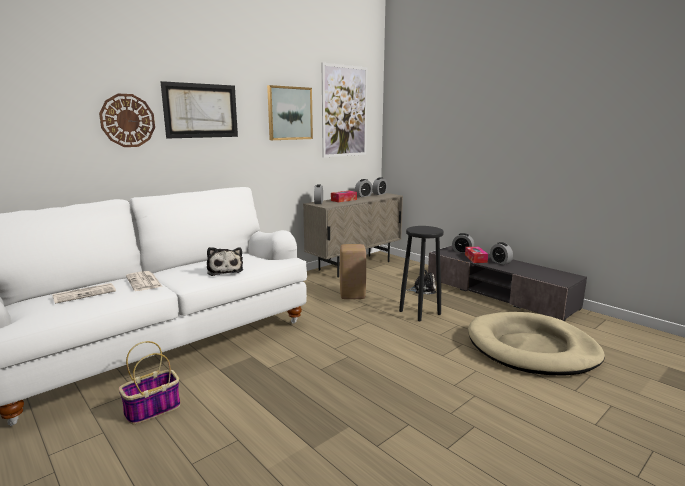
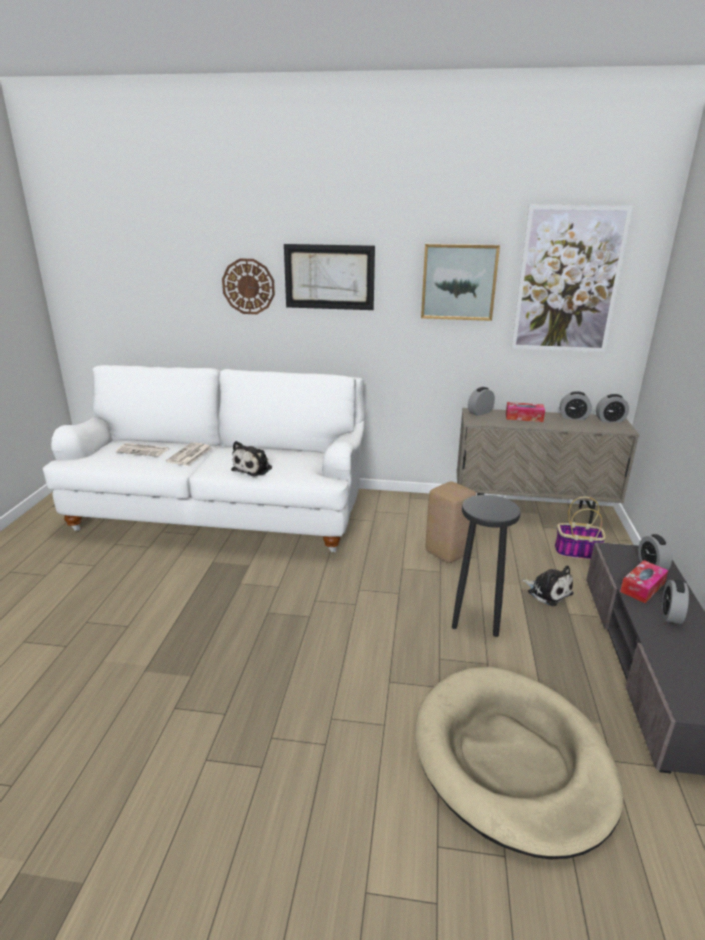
camera: 50 degrees right, 10 degrees up
basket [119,341,181,424] -> basket moved to [555,497,606,560]

